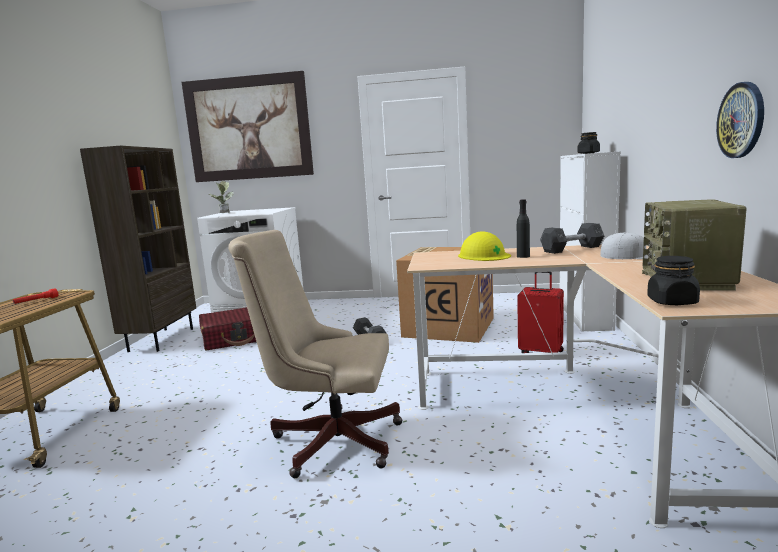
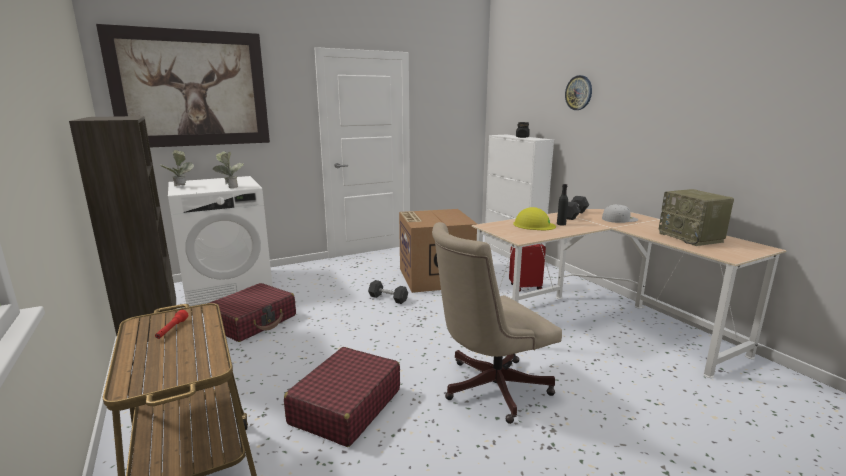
camera: 35 degrees left, 5 degrees up
black jar [647,256,700,305] -> none
wall clock [716,82,764,158] -> wall clock moved to [565,75,592,110]
none -> potted plant [213,151,244,188]
none -> red suitcase [284,347,400,447]

